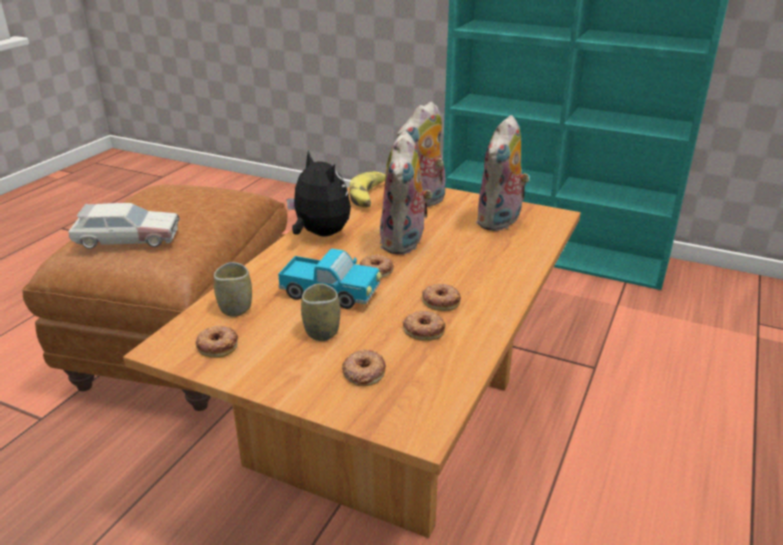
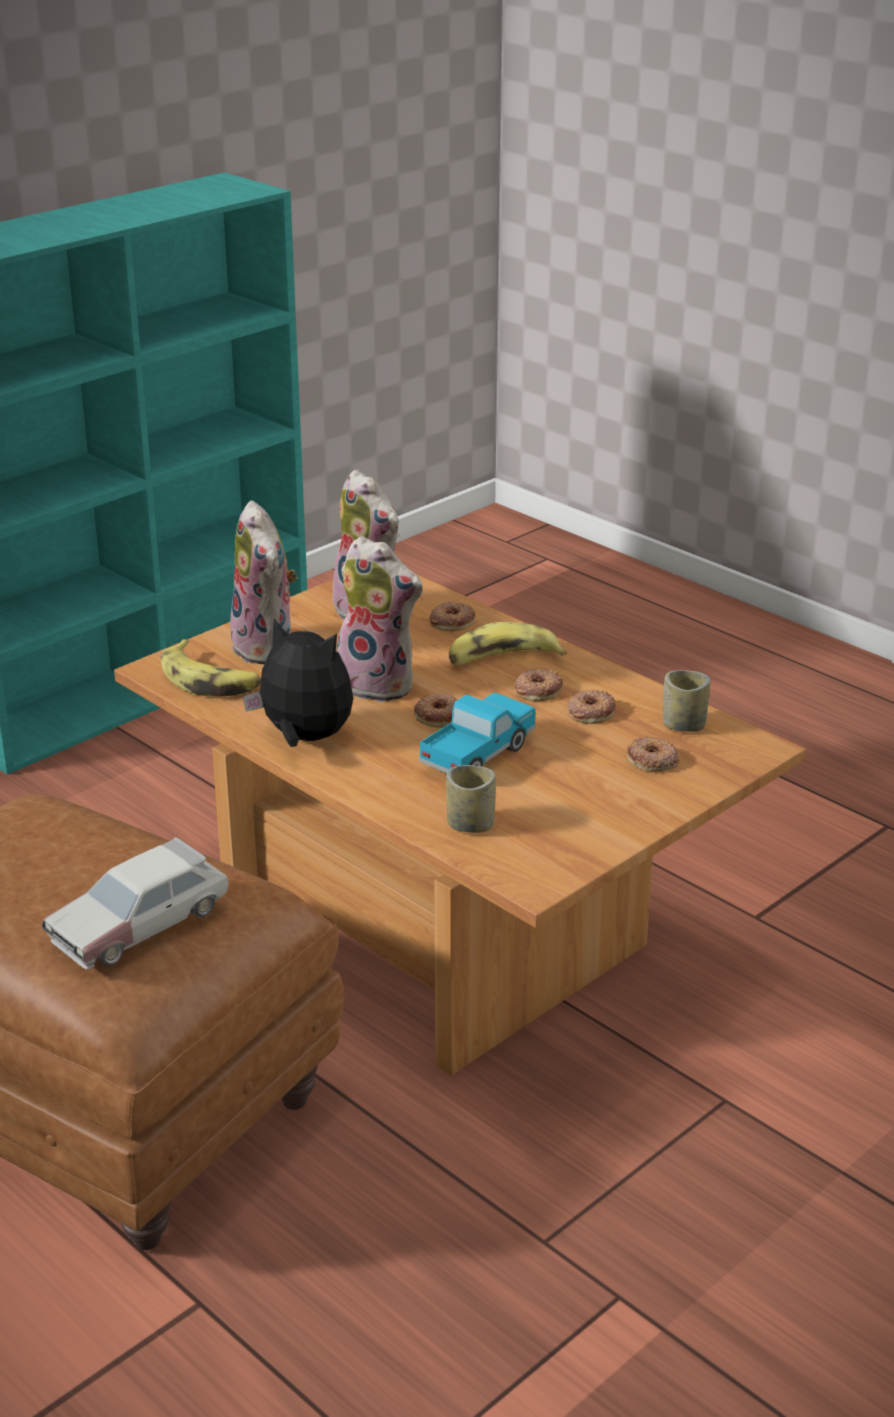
camera: 70 degrees left, 0 degrees up
toy car [68,203,180,249] -> toy car turned 150 degrees counterclockwise [42,837,228,969]
donut [196,326,238,358] -> donut moved to [429,601,475,631]
plush toy [287,150,351,236] -> plush toy turned 45 degrees clockwise [243,618,353,747]
cup [301,283,340,341] -> cup moved to [663,670,710,732]
none -> banana [449,622,567,665]

